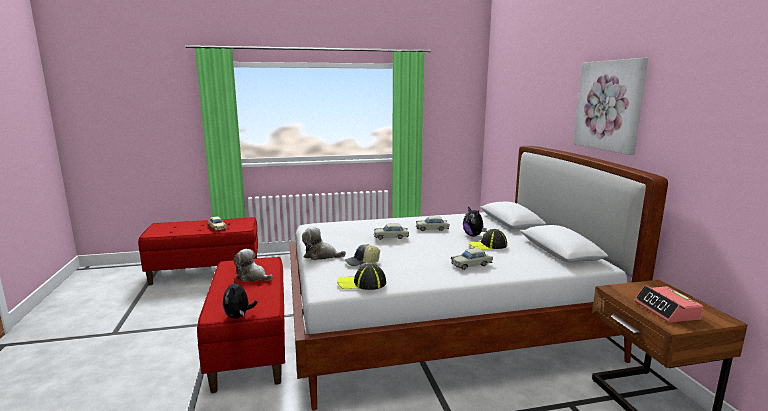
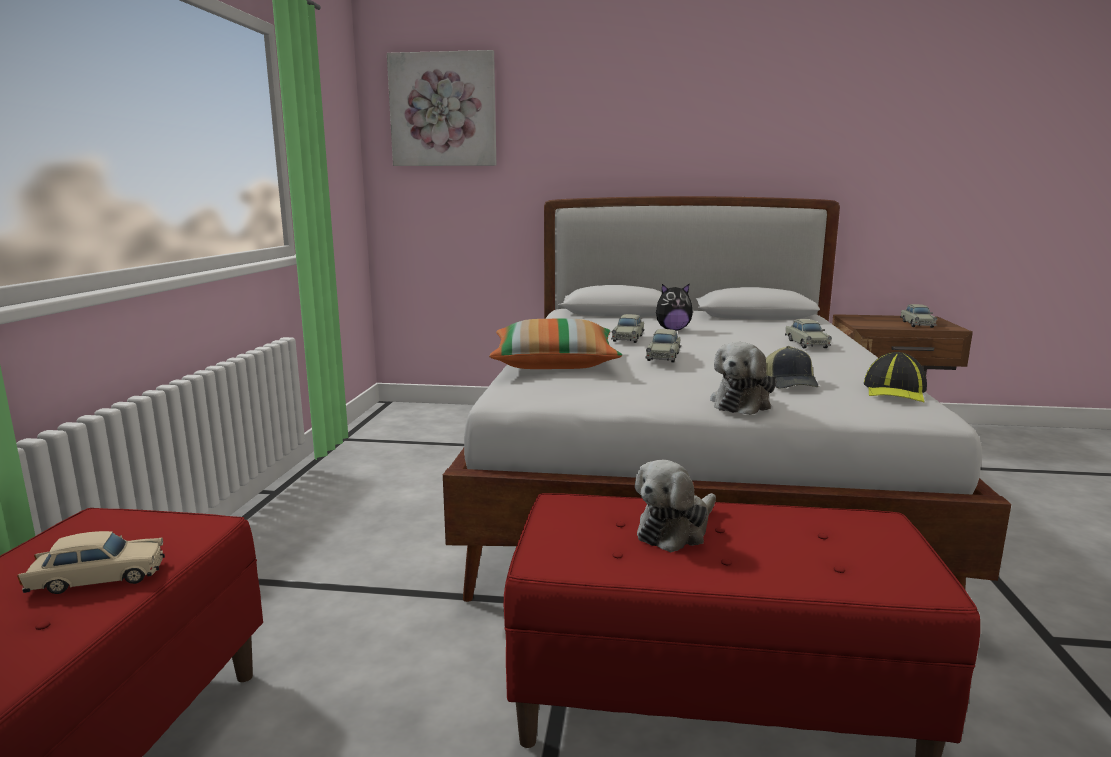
camera: 70 degrees left, 0 degrees up
plush toy [223,279,257,319] -> none
cap [469,229,507,250] -> none
picture [573,58,648,155] -> picture moved to [387,50,496,166]
alarm clock [635,285,703,323] -> beige toy car [900,304,937,328]
none -> pillow [489,319,622,369]

